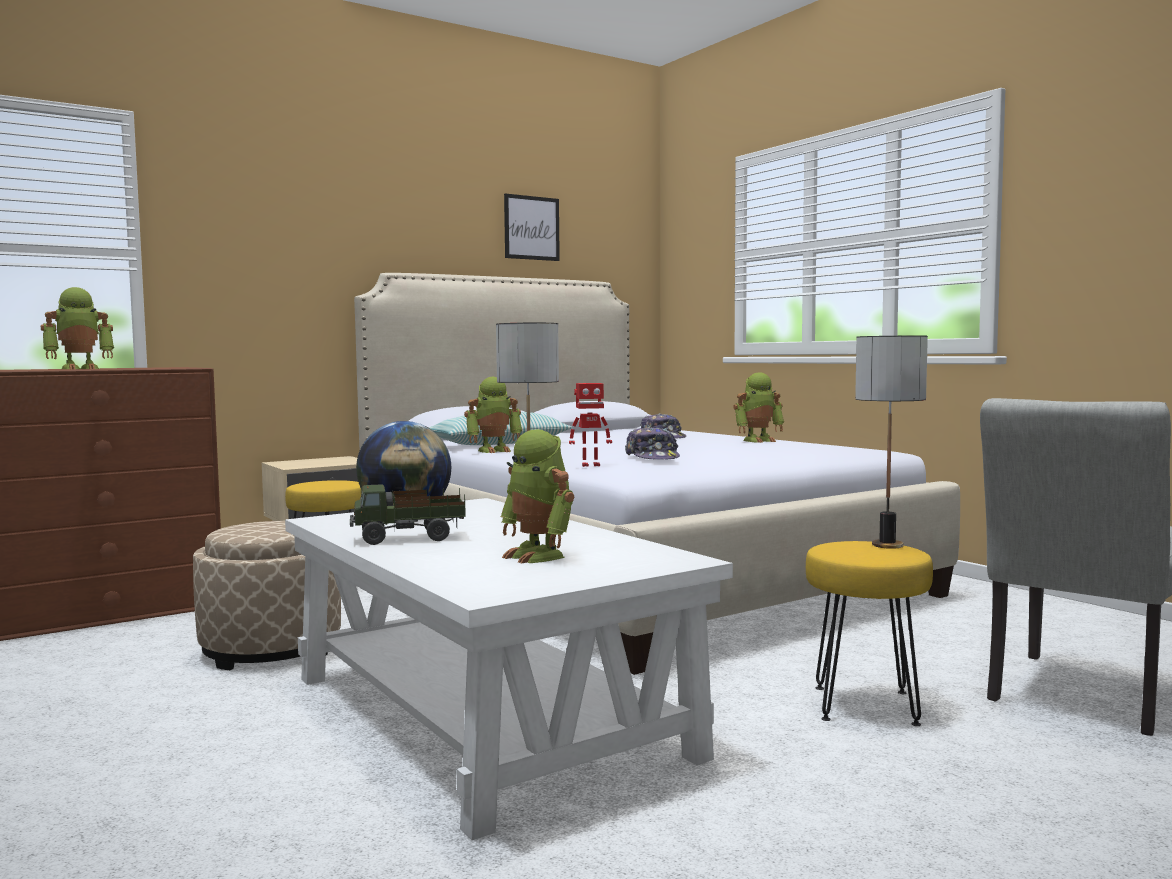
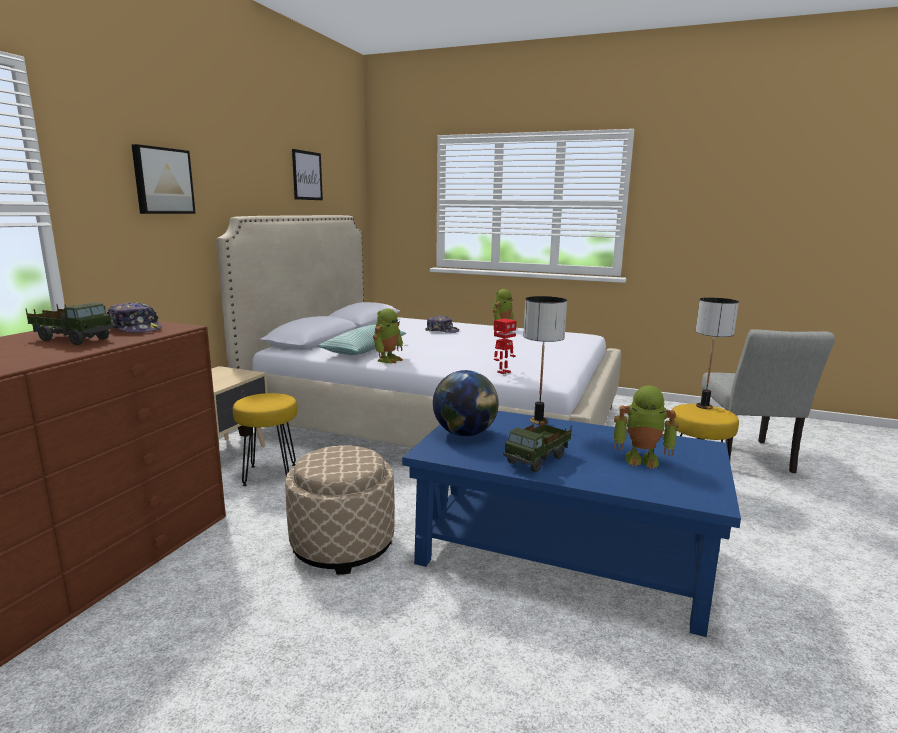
camera: 35 degrees left, 10 degrees up
toy robot [41,287,114,369] -> toy truck [25,303,114,345]
white coffee table [285,498,733,840] -> blue coffee table [402,411,741,637]
cap [625,426,680,460] -> cap moved to [108,302,162,333]
none -> picture [132,144,196,214]

